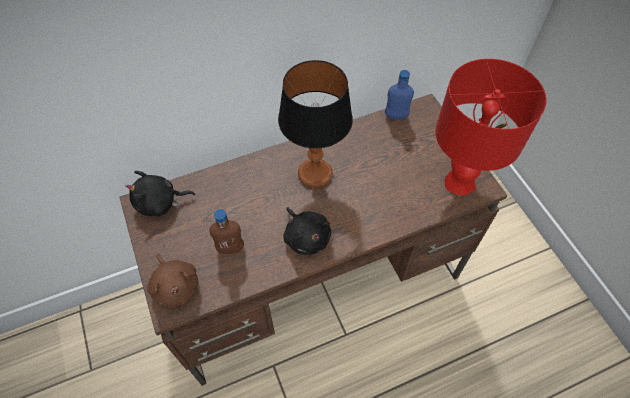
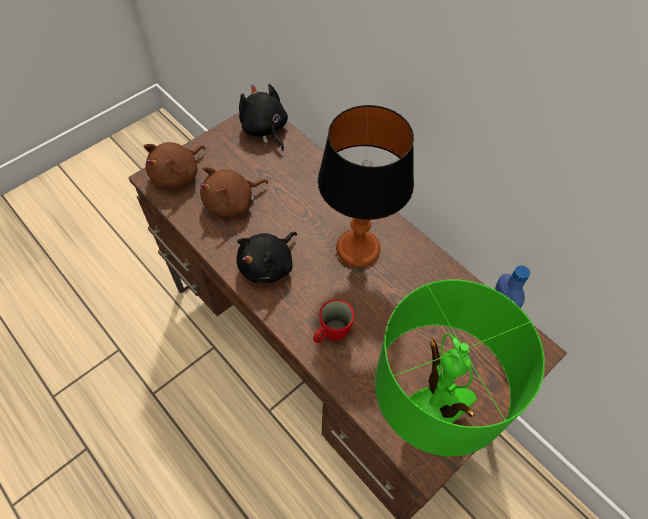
camera: 70 degrees right, 0 degrees up
brown bottle [209,209,244,254] -> brown plush toy [200,167,268,216]
red table lamp [435,59,547,195] -> green table lamp [375,279,545,456]
none -> red mug [313,299,355,343]

